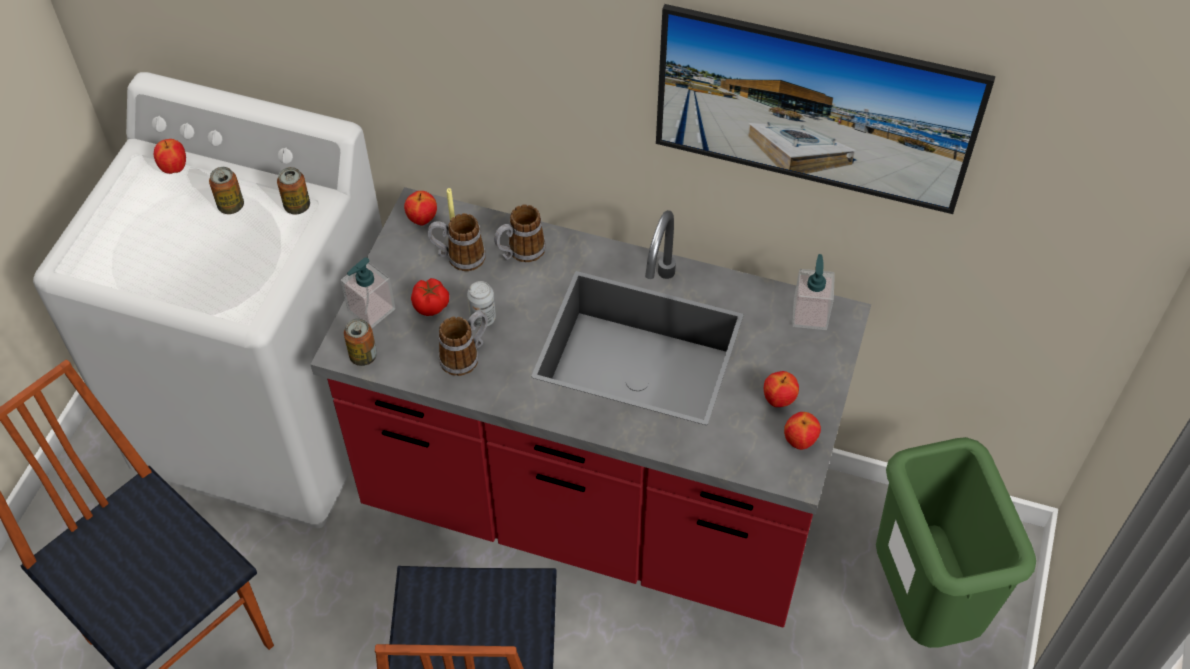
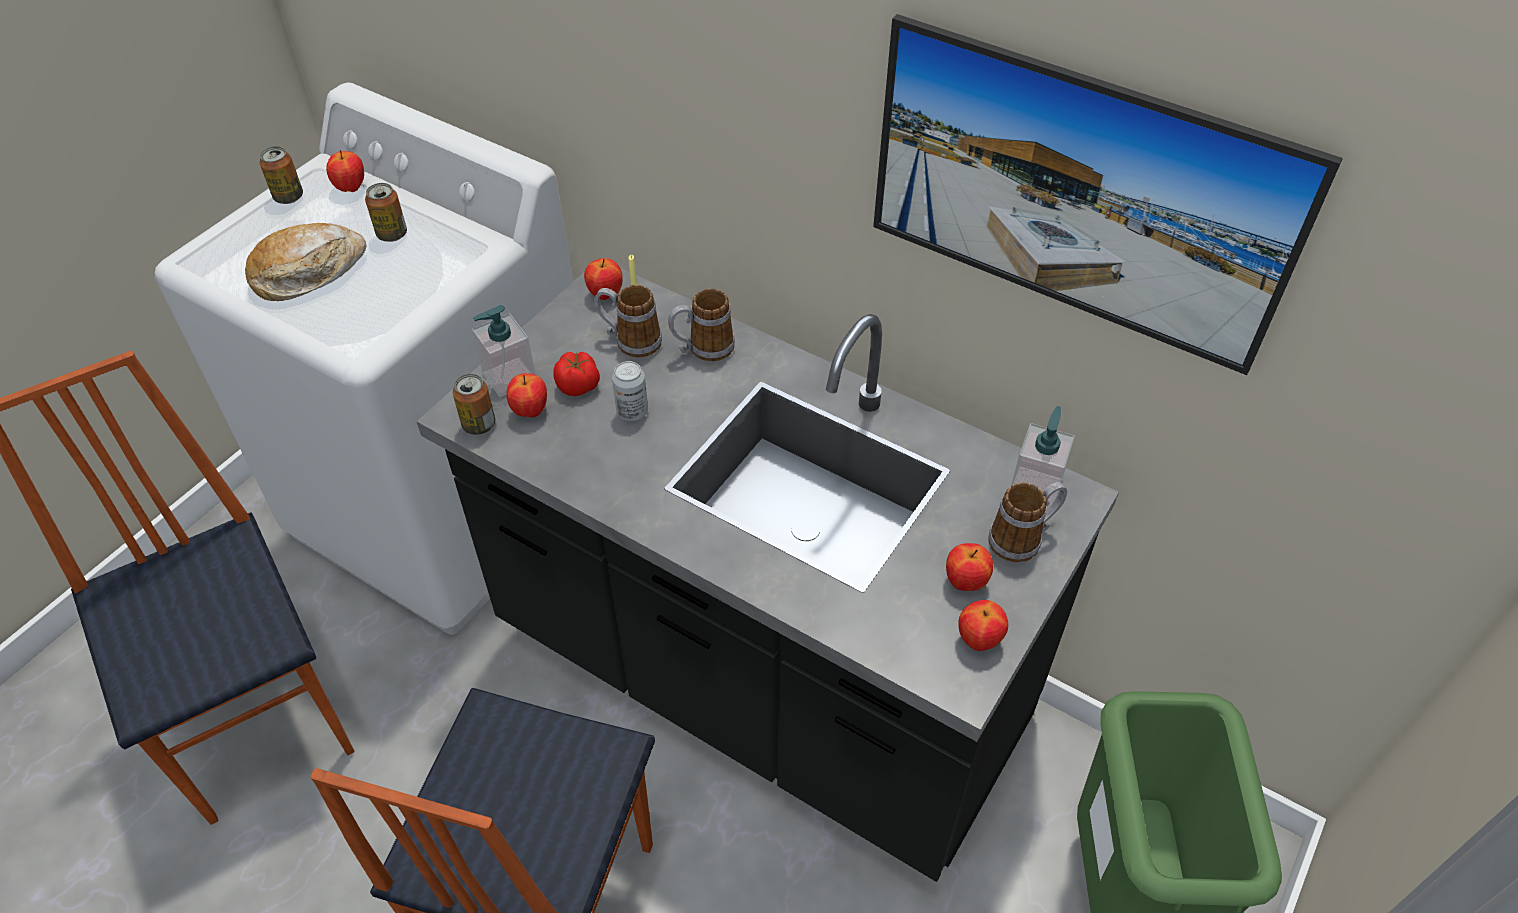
camera: 15 degrees right, 5 degrees down
can [277,167,310,214] -> can moved to [260,146,303,204]
red counter [310,187,871,627] -> black counter [416,268,1119,882]
mug [439,311,488,376] -> mug moved to [988,482,1067,562]
none -> bread [245,223,366,301]
none -> apple [506,373,547,417]

